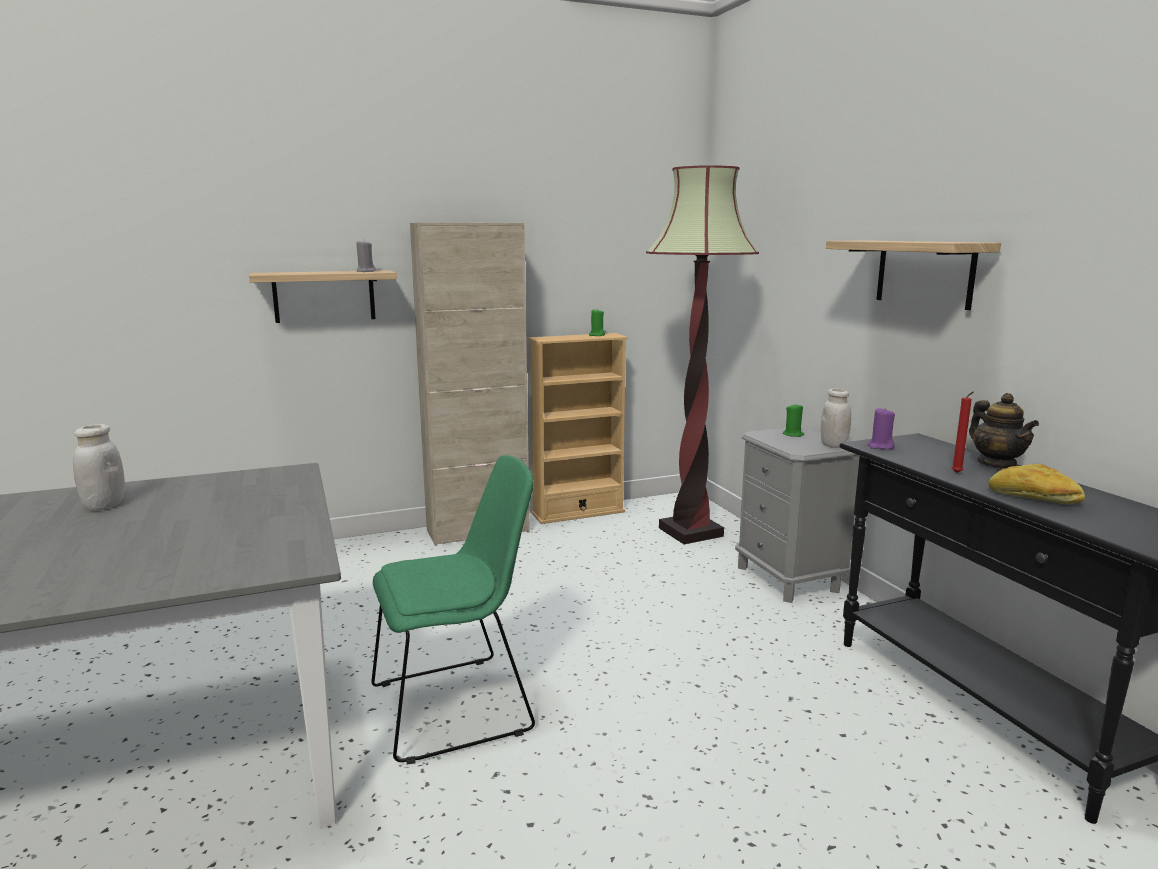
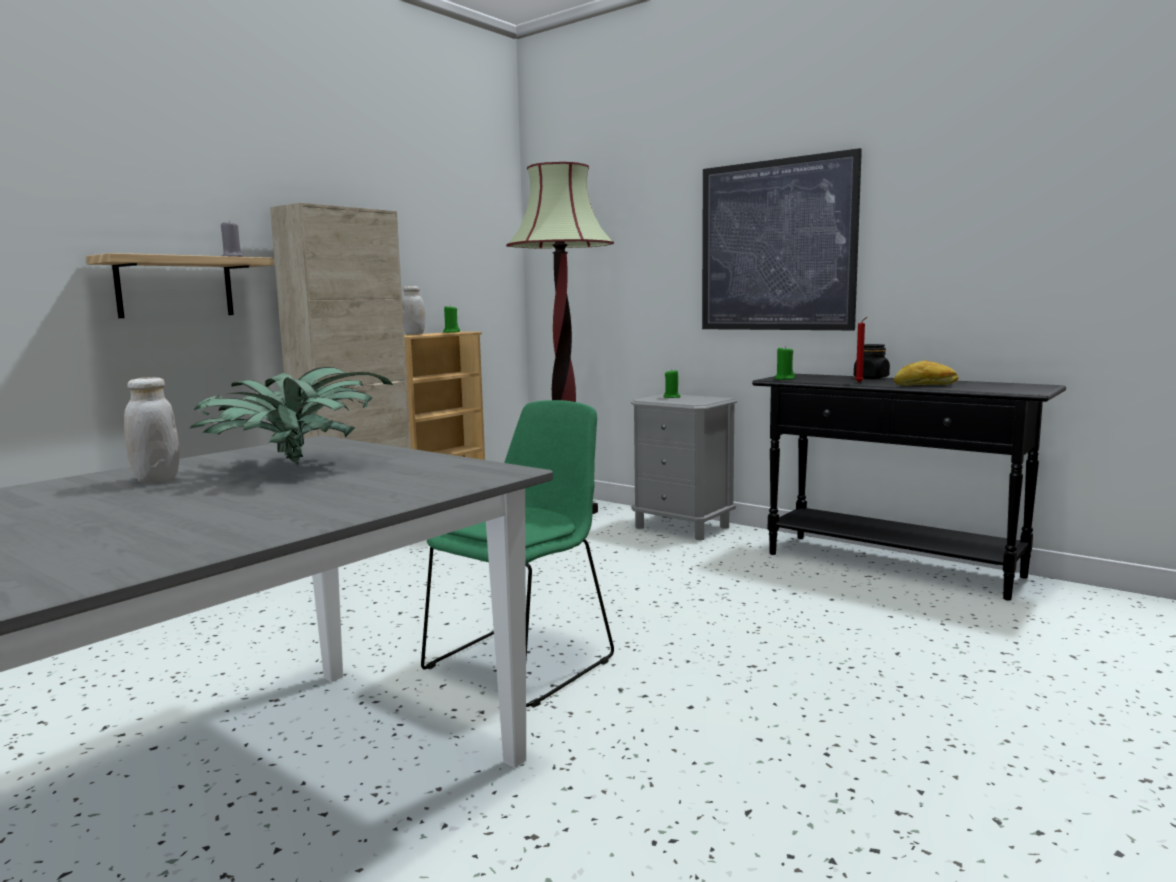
camera: 30 degrees left, 5 degrees down
white jar [821,388,851,448] -> white jar moved to [402,286,426,335]
shelf [826,241,1001,310] -> picture [702,148,862,330]
purple candle [868,408,895,450] -> green candle [774,346,795,380]
teapot [969,393,1039,469] -> black jar [854,344,890,379]
none -> potted plant [190,367,393,465]

